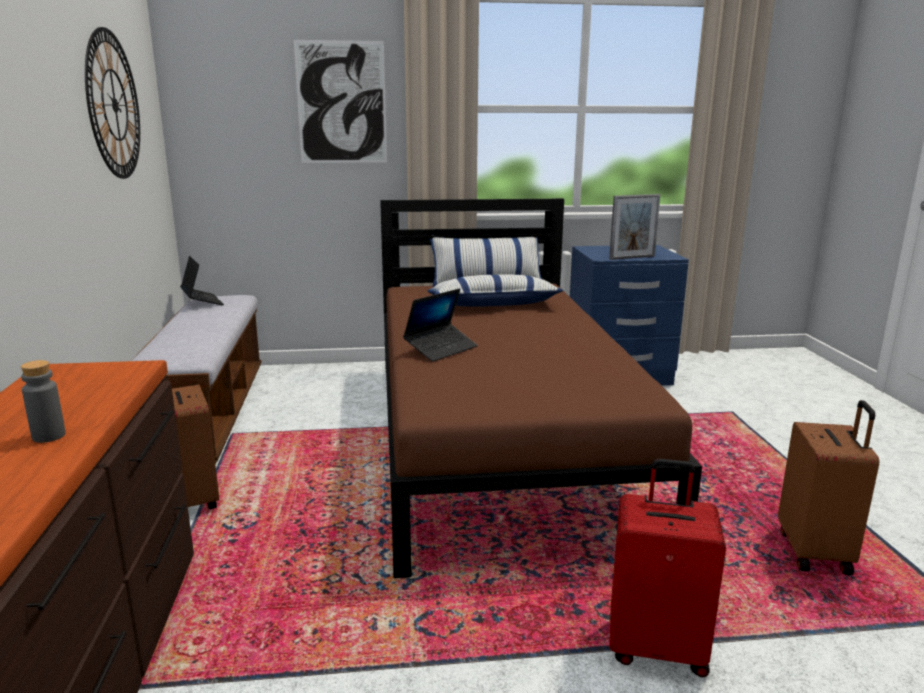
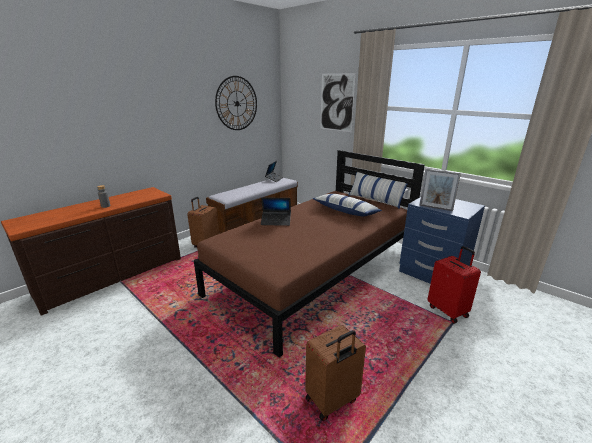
camera: 50 degrees right, 5 degrees up
red suitcase [609,459,726,677] -> red suitcase moved to [428,246,481,324]

